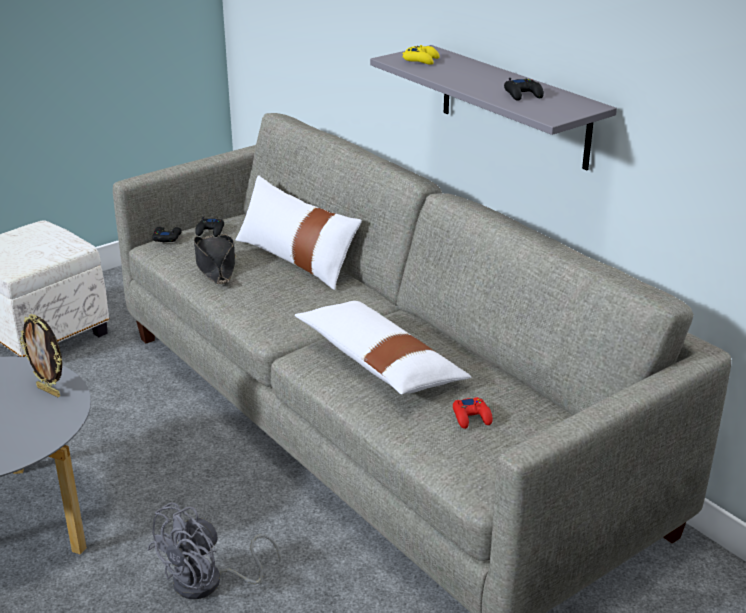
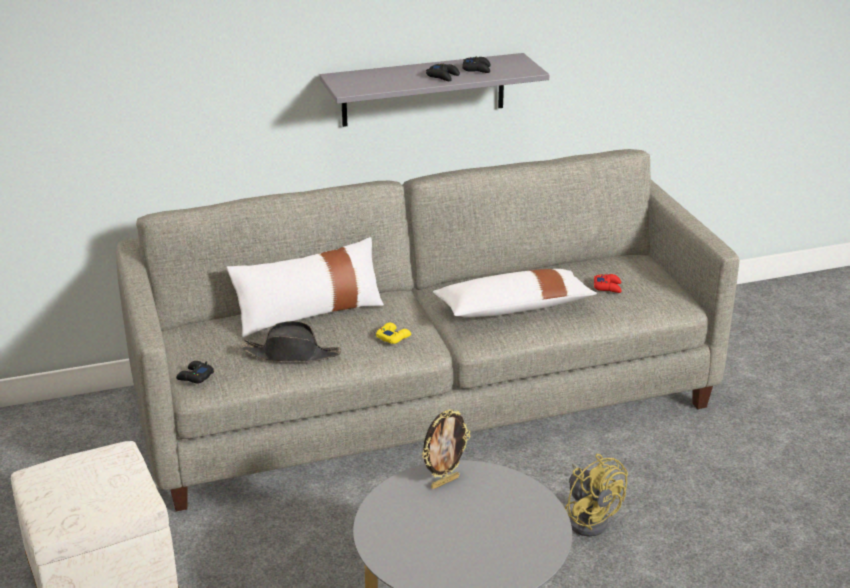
camera: 70 degrees left, 0 degrees up
grey fan [147,502,281,599] -> yellow fan [565,454,628,537]
black game controller [195,217,224,237] -> black game controller moved to [426,64,460,81]
yellow game controller [402,45,440,65] -> yellow game controller moved to [376,323,411,344]

